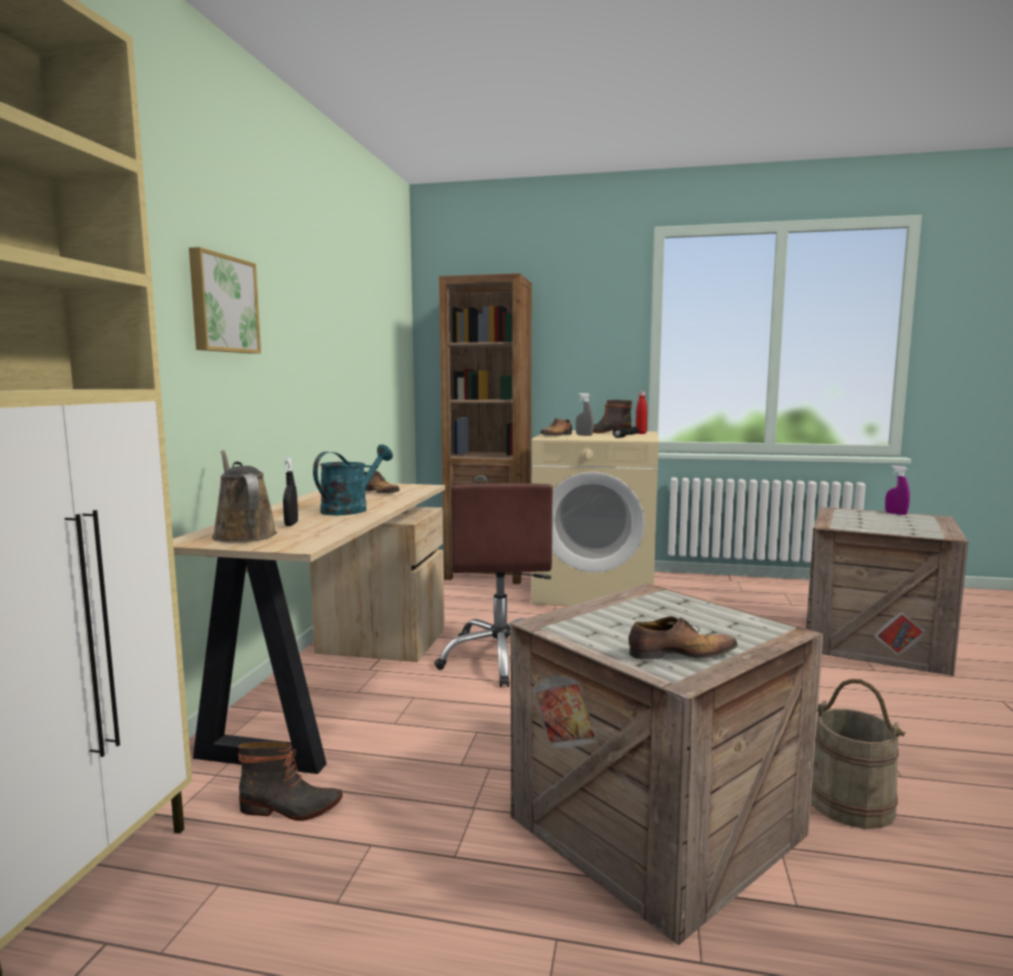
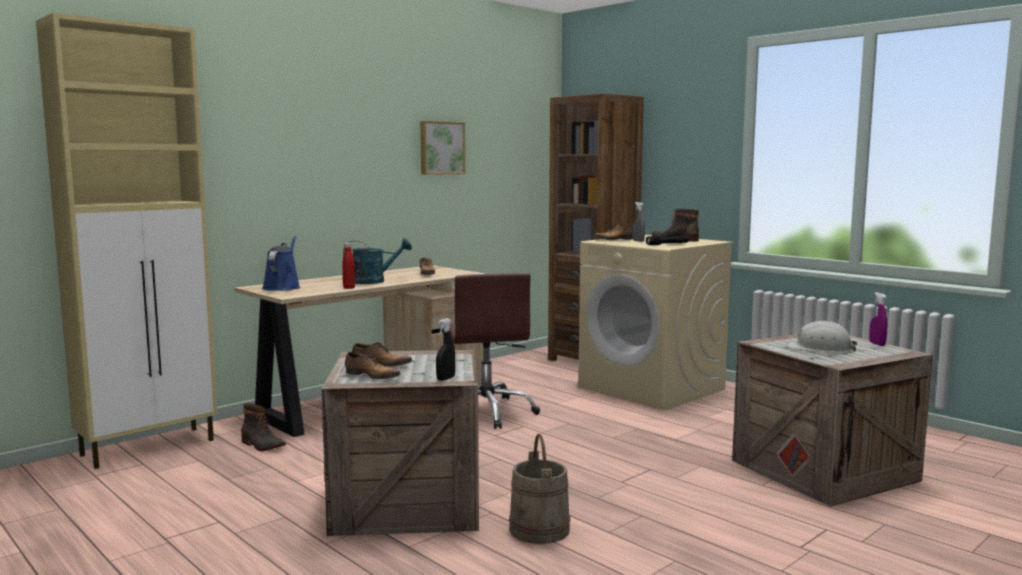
camera: 35 degrees right, 0 degrees up
picture [189,247,261,354] -> picture moved to [420,121,465,175]
brown watering can [212,450,277,543] -> blue watering can [262,236,301,291]
black spray bottle [283,457,298,526] -> black spray bottle moved to [436,318,455,381]
brown office chair [434,483,553,687] -> brown office chair turned 45 degrees counterclockwise [449,273,540,429]
red bottle [636,392,647,434] -> red bottle moved to [342,243,355,289]
none -> shoe [352,342,412,367]
none -> white hard hat [787,321,858,354]

